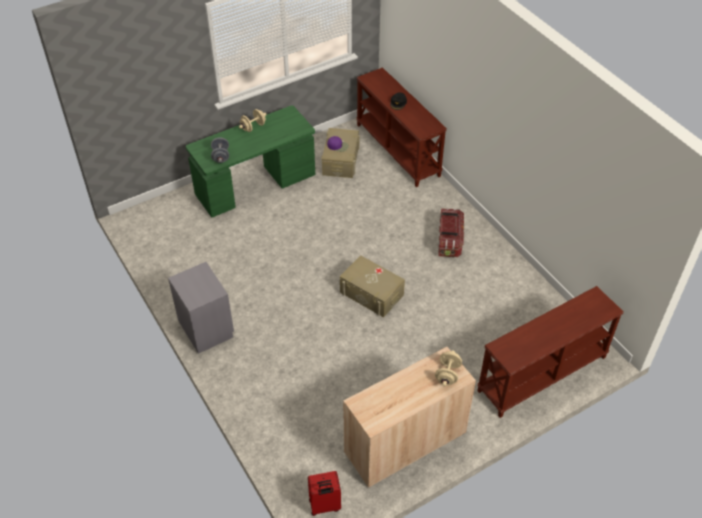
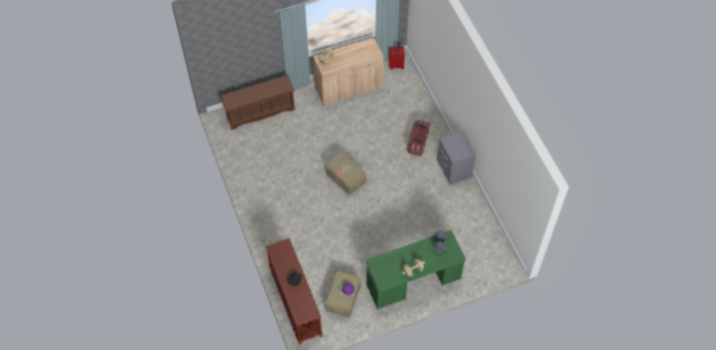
camera: 170 degrees left, 10 degrees up
storage box [438,208,464,257] -> storage box moved to [407,121,430,156]
brown console table [478,286,623,418] -> brown shoe rack [220,75,295,130]

